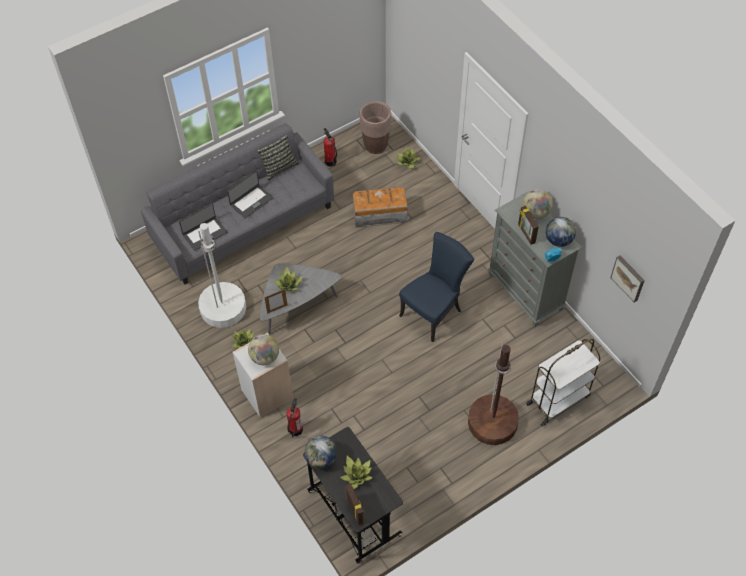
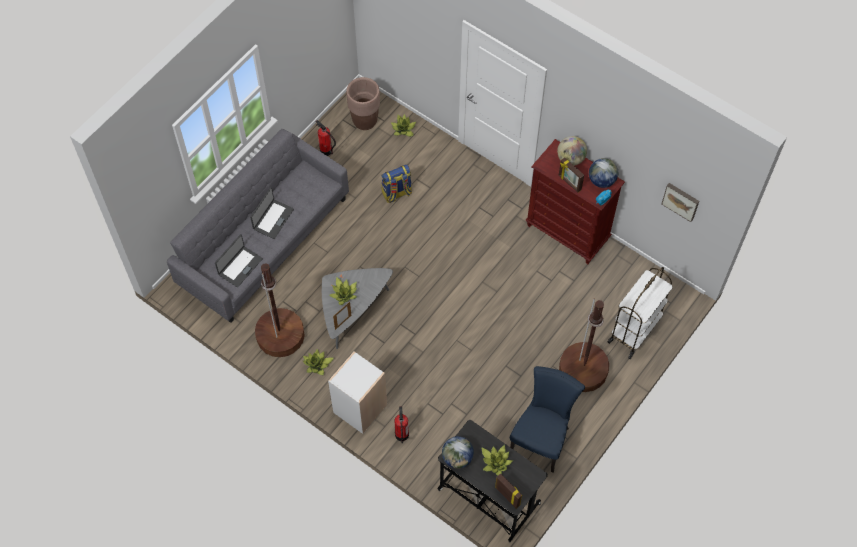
camera: 20 degrees left, 5 degrees up
white floor lamp [198,223,246,328] -> brown floor lamp [255,263,305,357]
globe [248,334,279,365] -> none
pillow [257,135,299,181] -> none
storage box [353,187,408,228] -> backpack [381,164,412,203]
blue chair [399,232,474,342] -> blue chair moved to [510,366,585,473]
grey dresser [488,192,582,327] -> red dresser [525,139,625,264]

